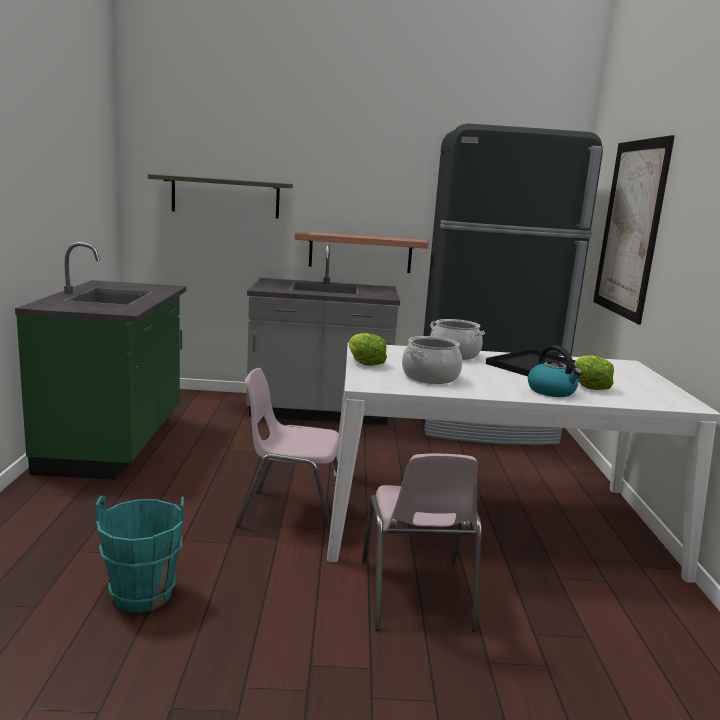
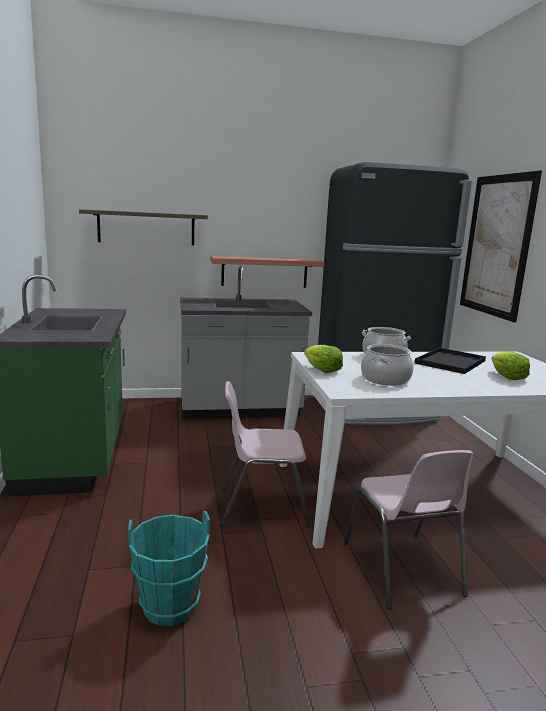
camera: 10 degrees left, 0 degrees up
kettle [528,345,582,397] -> none

